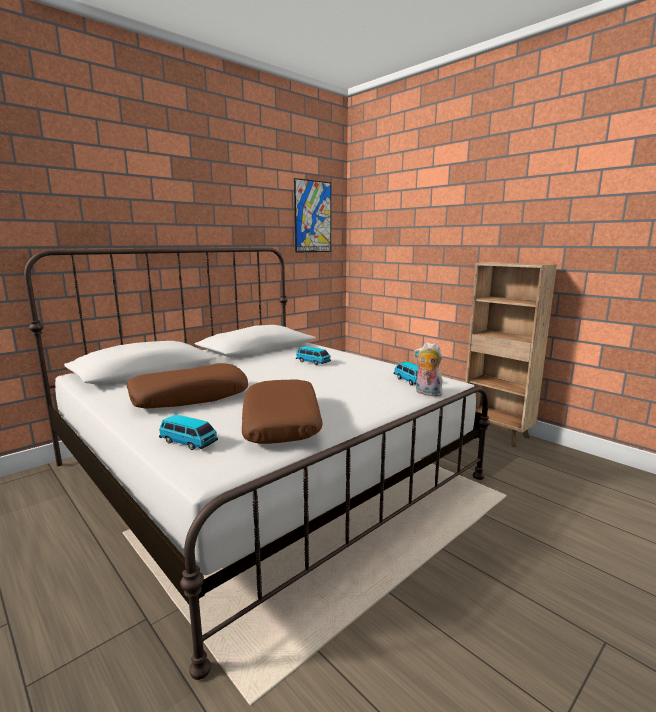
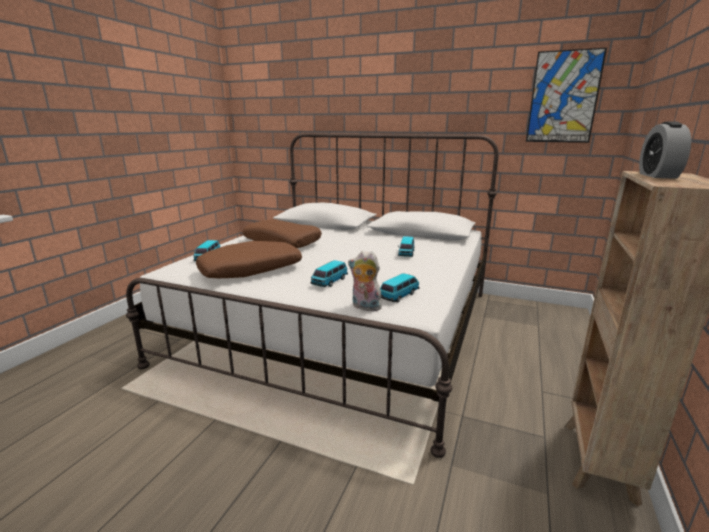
camera: 65 degrees right, 5 degrees up
plush toy [414,342,443,396] -> plush toy turned 75 degrees counterclockwise [348,251,382,311]
none -> toy car [311,260,348,287]
none -> alarm clock [639,121,691,179]

